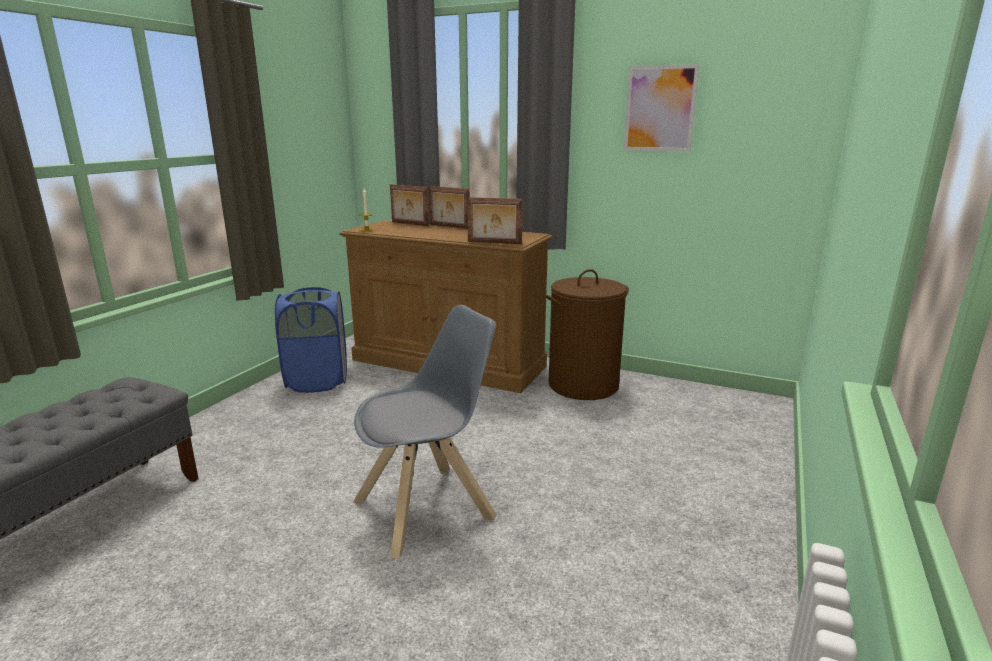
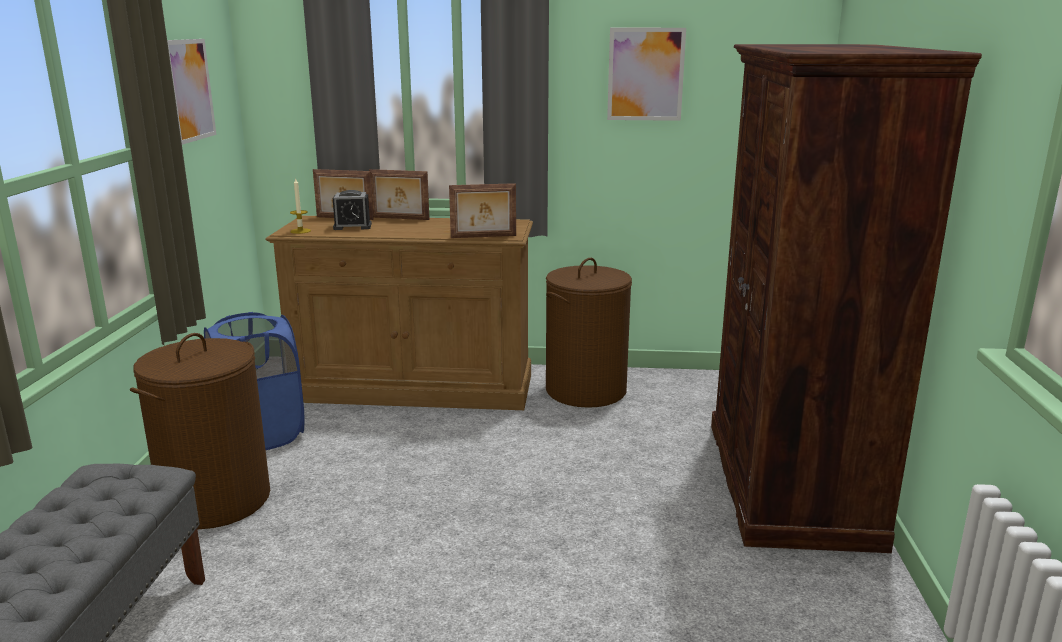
camera: 20 degrees left, 0 degrees up
grey chair [353,305,497,559] -> none
none -> brown laundry basket [130,333,270,529]
none -> picture [167,39,217,145]
none -> alarm clock [333,190,372,230]
none -> brown wardrobe [711,44,982,553]

